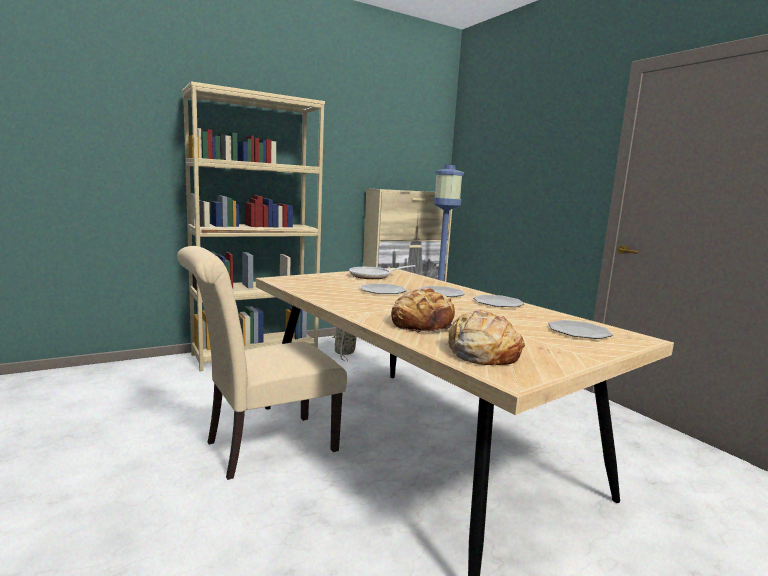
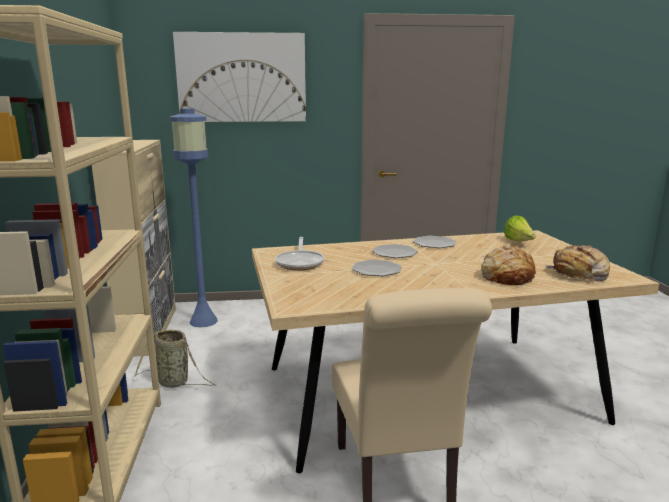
camera: 65 degrees left, 5 degrees up
plate [548,320,613,339] -> lettuce [504,215,536,241]
none -> picture [173,32,306,122]

